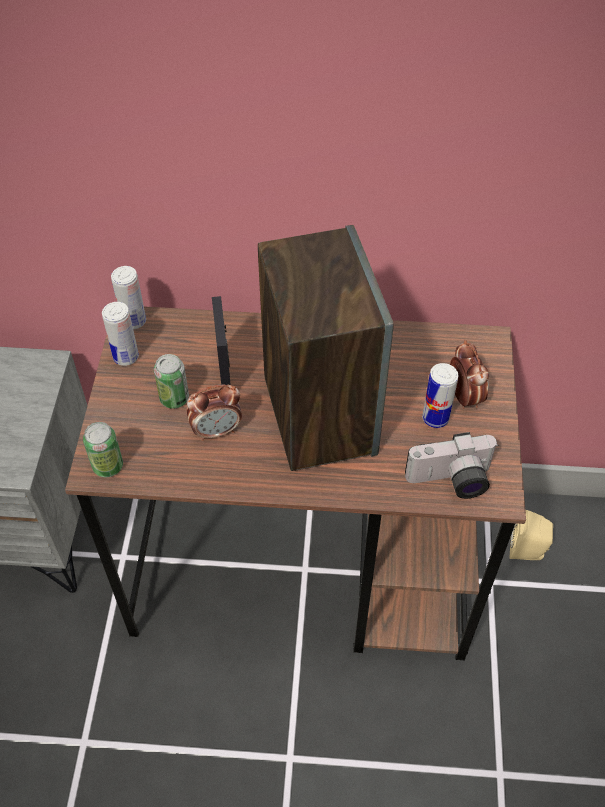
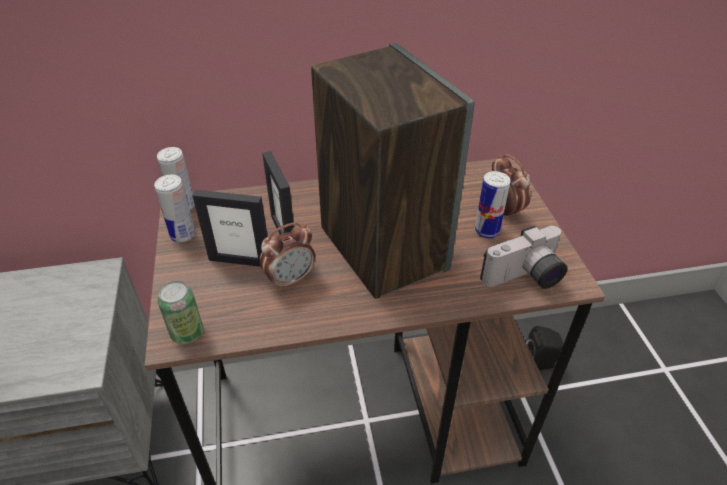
camera: 15 degrees left, 10 degrees down
can [154,354,189,409] -> picture frame [192,190,268,267]
beige speaker [510,510,553,560] -> black speaker [526,326,564,370]

